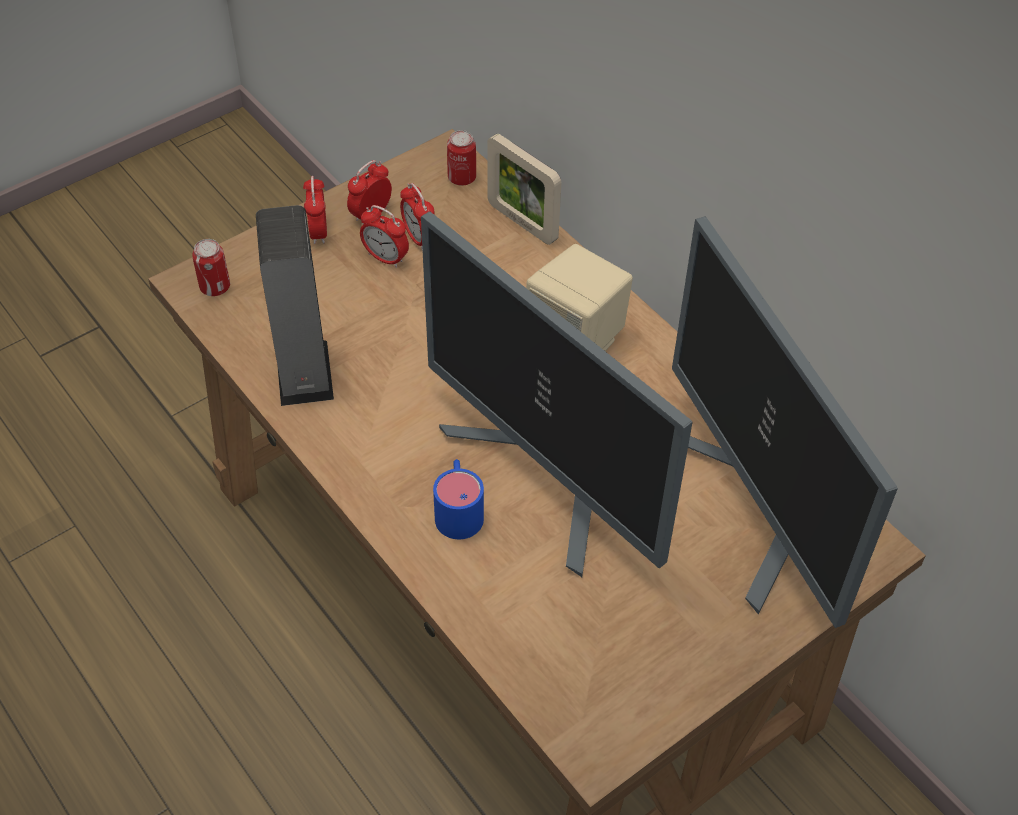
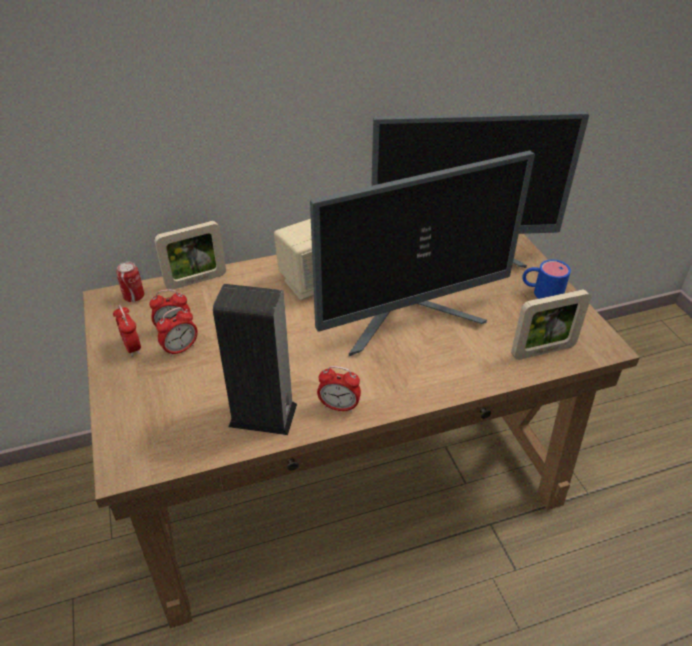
camera: 70 degrees left, 10 degrees down
can [192,239,230,296] -> none
alarm clock [303,176,327,244] -> alarm clock moved to [317,366,361,412]
blue mug [433,459,484,539] -> blue mug moved to [522,259,571,299]
none -> picture frame [511,289,591,360]

